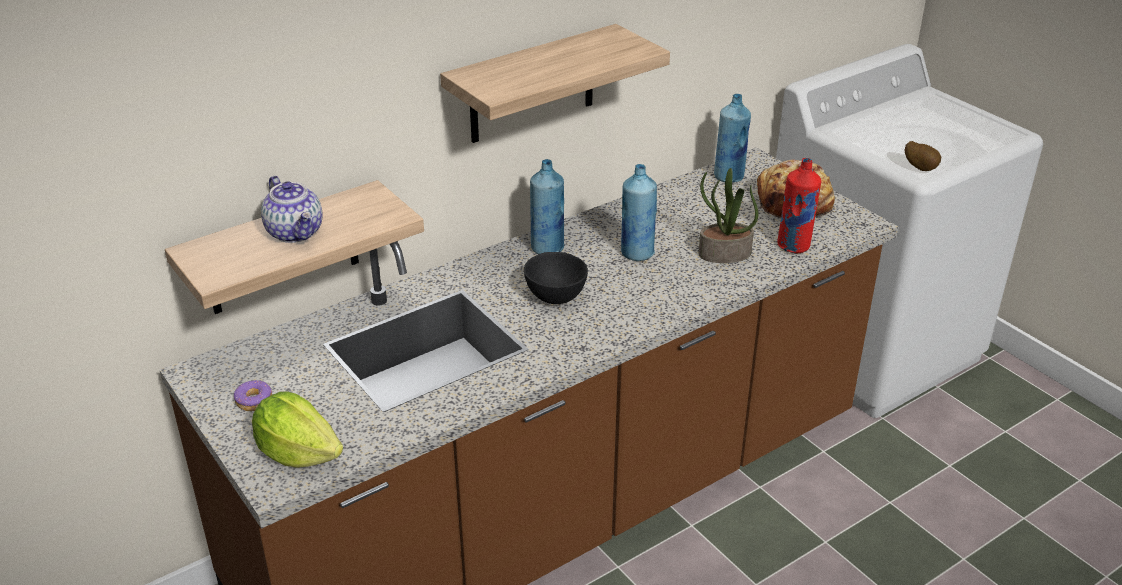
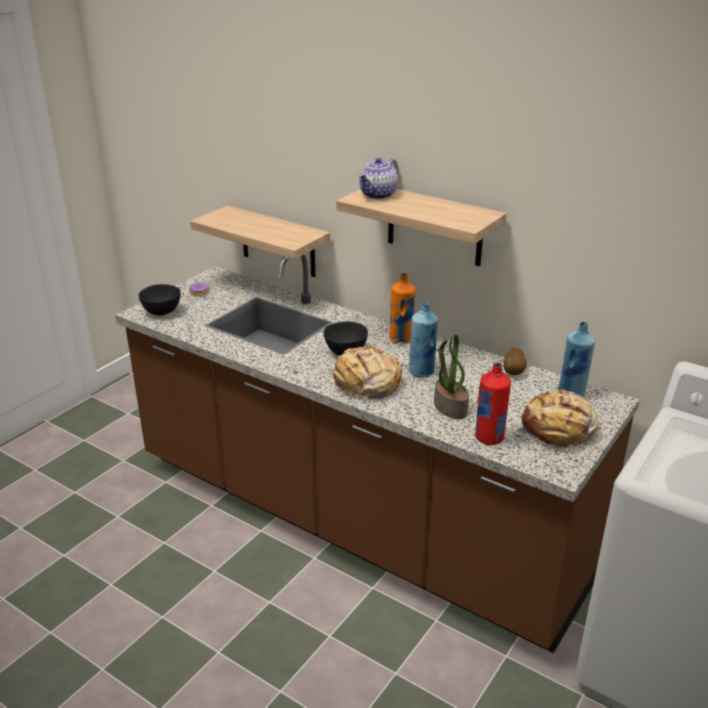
camera: 70 degrees right, 5 degrees down
lettuce [252,392,343,468] -> black bowl [139,284,181,316]
teapot [261,176,323,243] -> teapot moved to [358,158,398,199]
blue bottle [530,159,564,254] -> orange bottle [389,273,416,344]
potato [905,141,941,171] -> potato moved to [504,348,527,375]
none -> bread [331,346,402,399]

